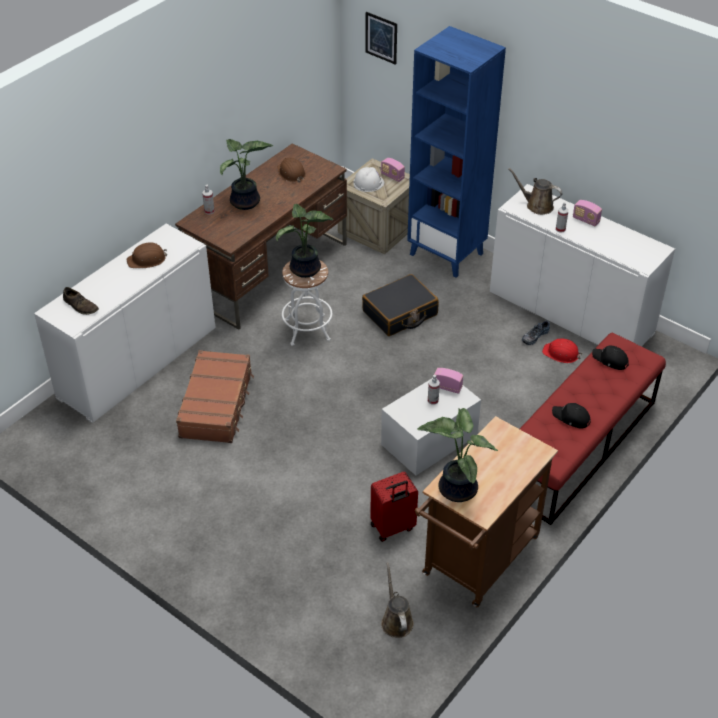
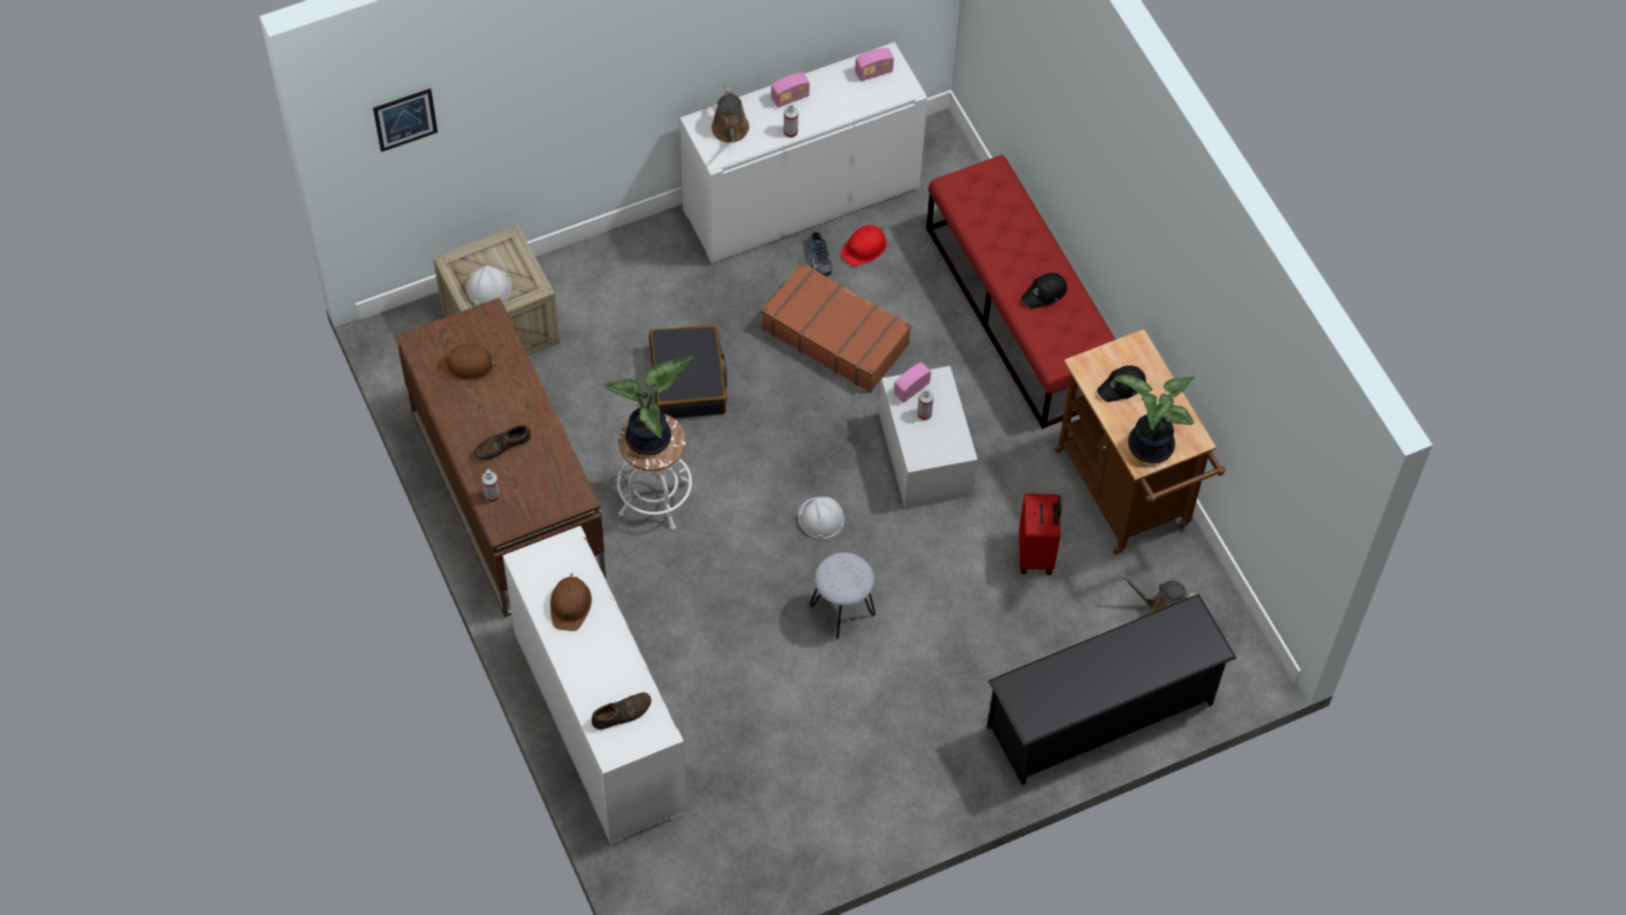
camera: 65 degrees left, 15 degrees up
brown suitcase [176,350,254,443] -> brown suitcase moved to [762,262,911,393]
potted plant [220,139,273,210] -> brown shoe [474,425,531,461]
radio [381,158,405,182] -> radio moved to [855,48,894,81]
blue bookcase [407,26,506,278] -> none
brown watering can [508,168,562,215] -> brown watering can turned 60 degrees counterclockwise [712,84,749,143]
black cap [592,346,629,370] -> black cap moved to [1097,365,1146,402]
none -> white hard hat [798,497,845,539]
none -> grey stool [810,552,875,639]
none -> black shoe rack [987,594,1236,785]

